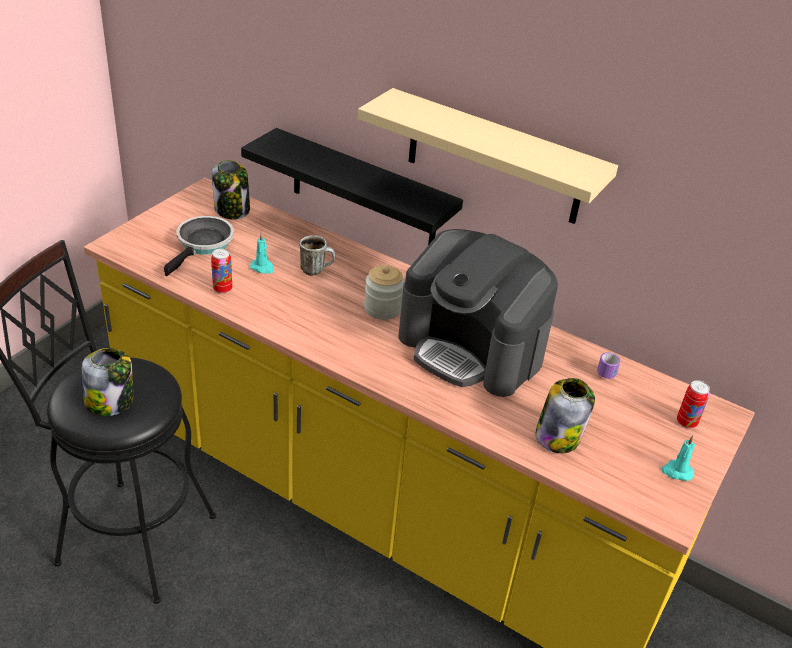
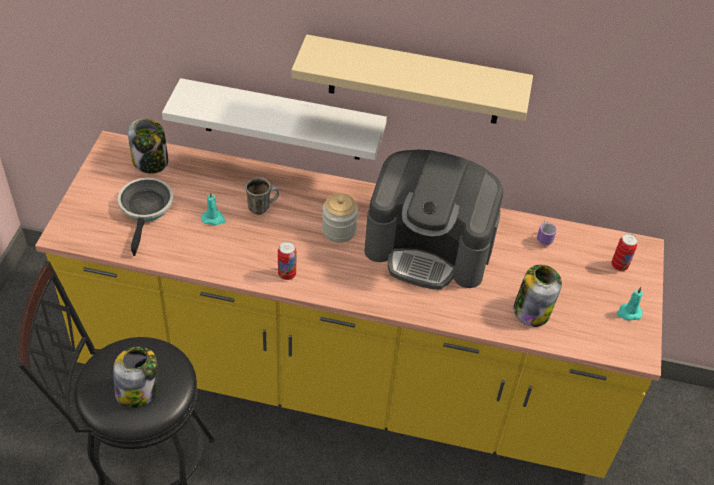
camera: 20 degrees left, 10 degrees up
can [211,249,232,294] -> can moved to [278,241,296,280]
black shelf [241,128,463,245] -> white shelf [162,78,387,160]

